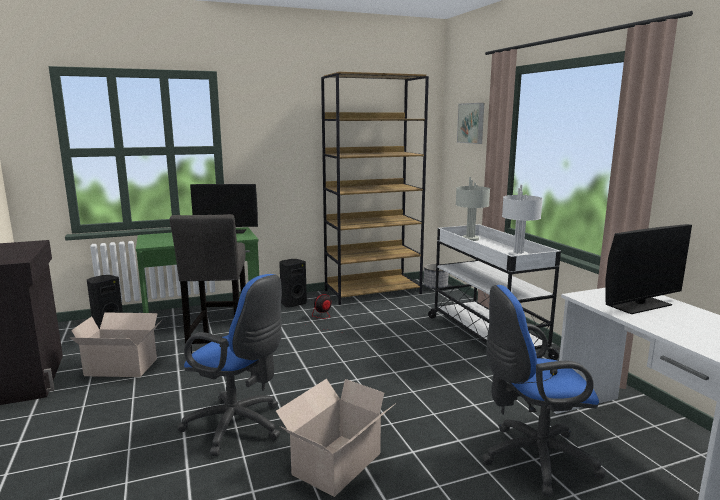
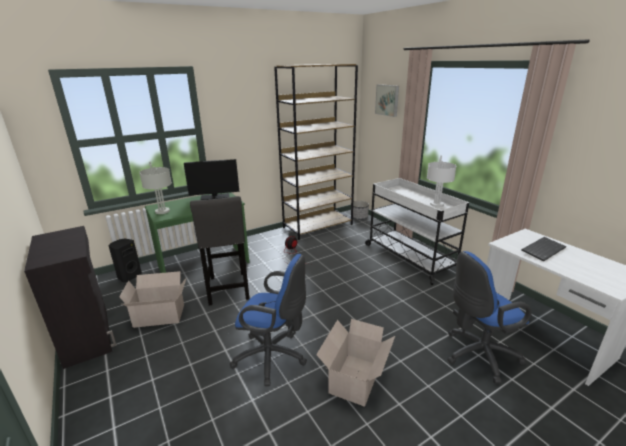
camera: 10 degrees left, 10 degrees up
black speaker [279,259,307,308] -> none
grey table lamp [456,177,490,241] -> grey table lamp moved to [139,162,172,214]
monitor [605,224,692,314] -> keyboard [521,237,566,261]

